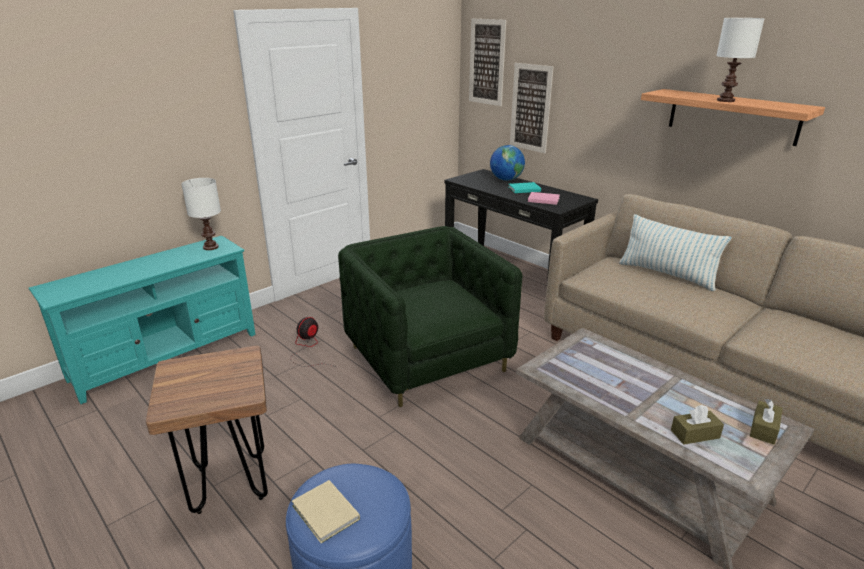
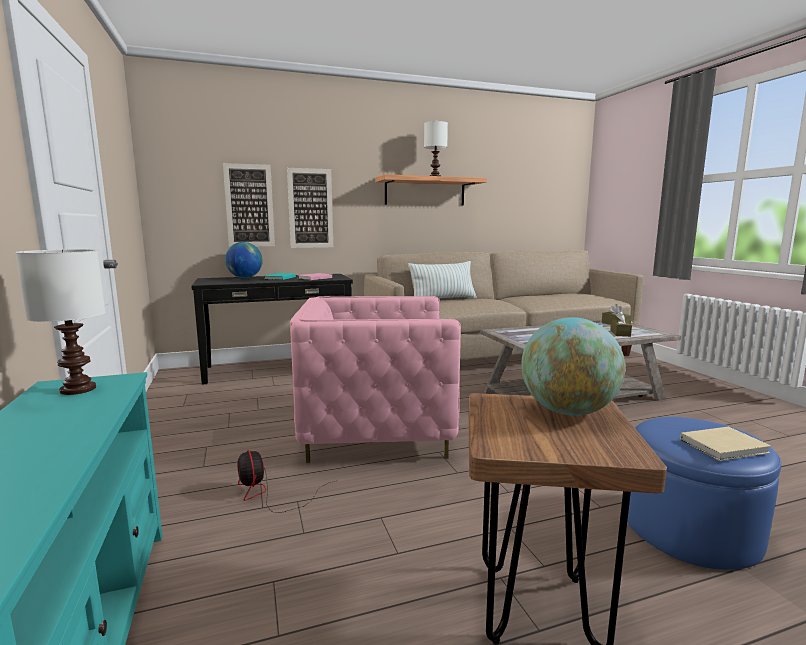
camera: 65 degrees left, 15 degrees down
green armchair [338,226,523,407] -> pink armchair [290,296,461,463]
picture [469,19,506,106] -> picture moved to [287,168,333,248]
none -> globe [521,317,625,416]

